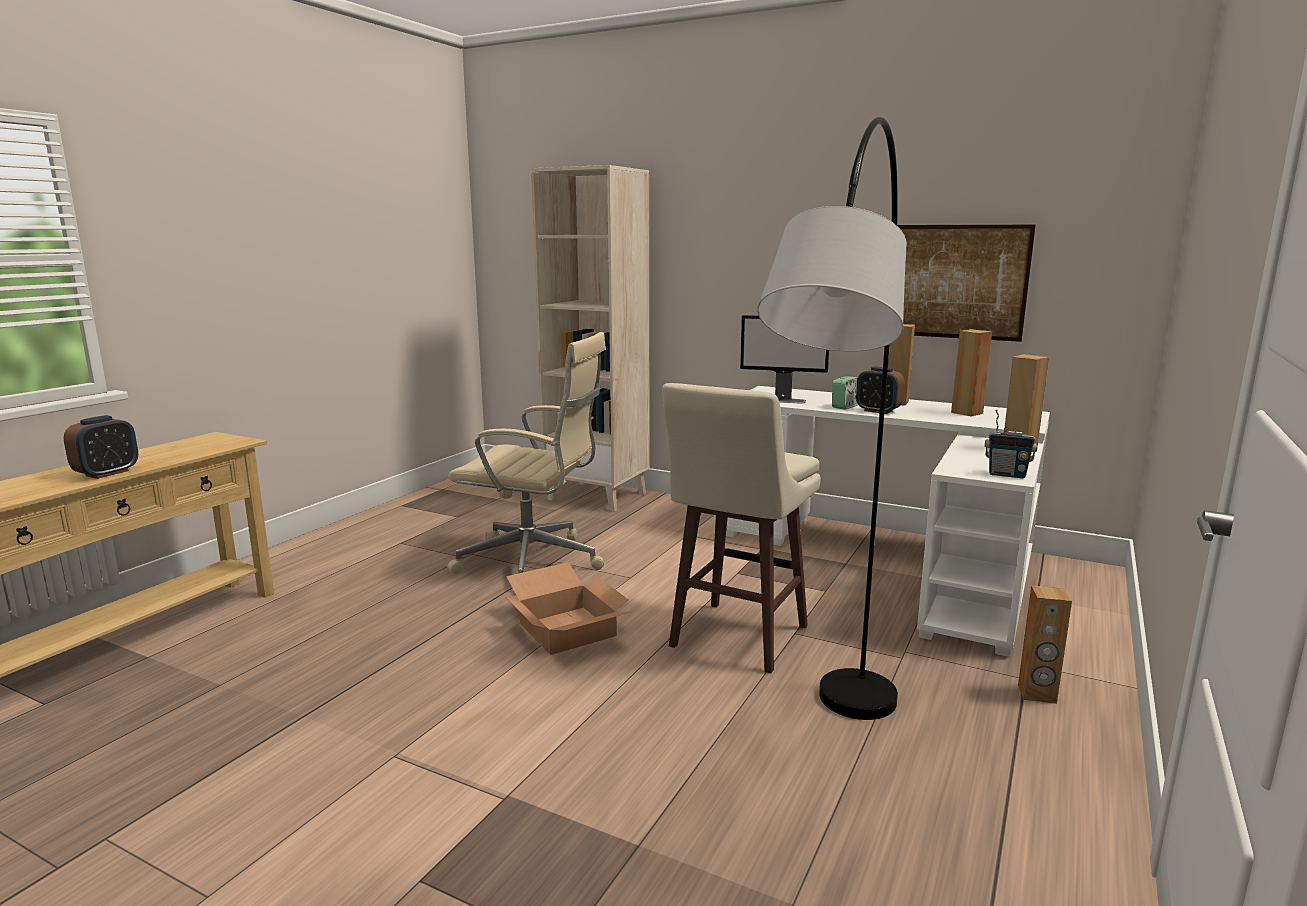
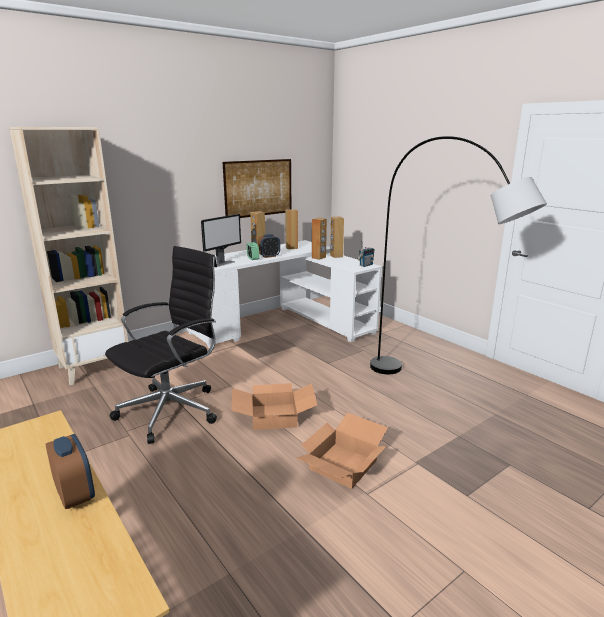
camera: 65 degrees left, 5 degrees up
beige office chair [447,332,606,574] -> black office chair [105,246,217,444]
beige stool [662,383,821,674] -> none
brown speaker [1018,585,1072,704] -> brown speaker moved to [312,218,327,260]
none -> cardboard box [296,413,388,489]

